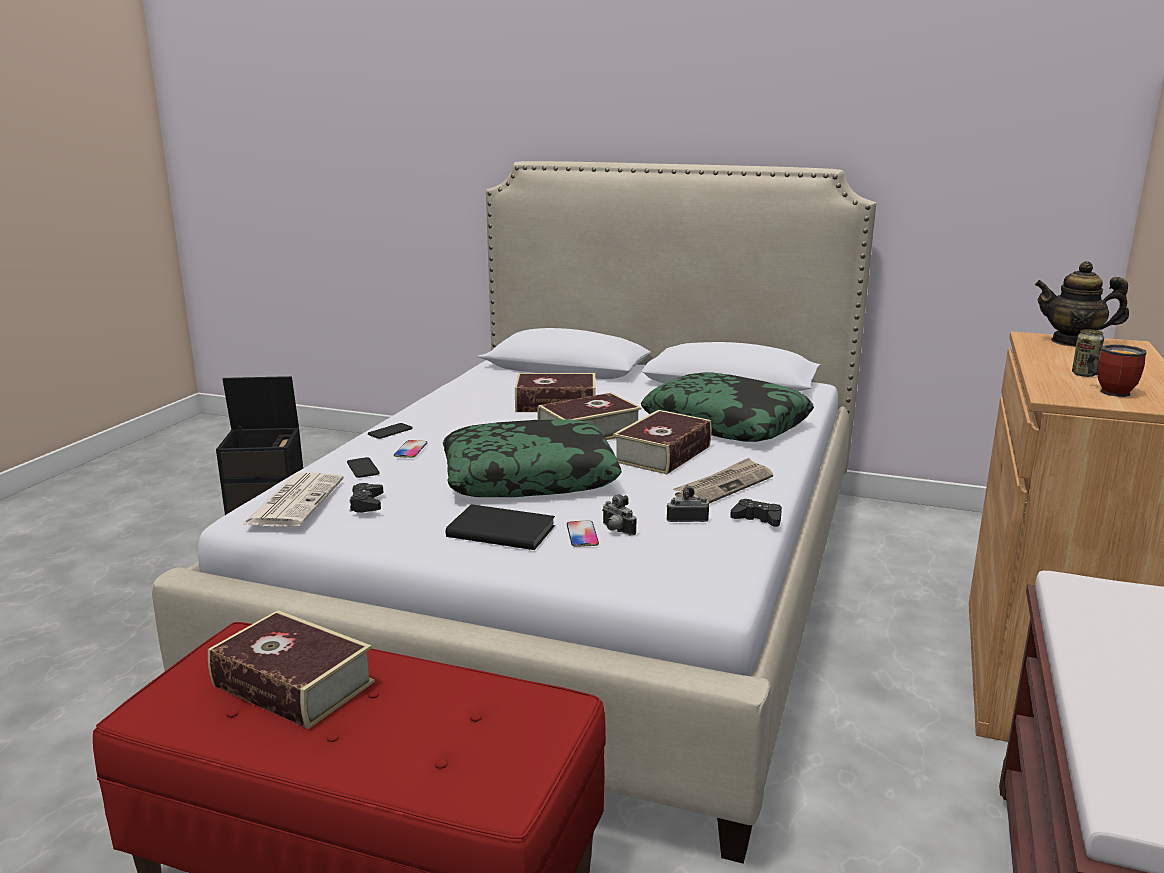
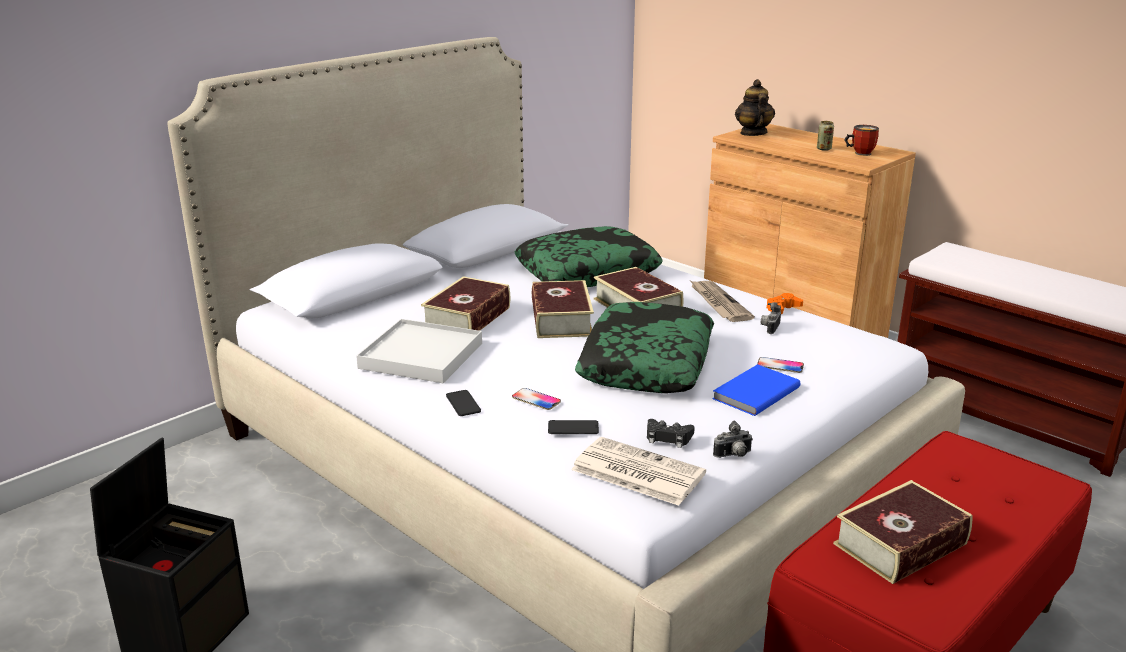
camera: 65 degrees left, 5 degrees up
black book [446,504,555,550] -> blue book [712,364,800,416]
camera [602,494,636,535] -> camera moved to [713,420,753,458]
black game controller [730,499,782,527] -> orange game controller [766,293,803,314]
teapot [1035,261,1129,347] -> teapot turned 135 degrees clockwise [735,79,775,136]
none -> white tray [356,319,482,383]

